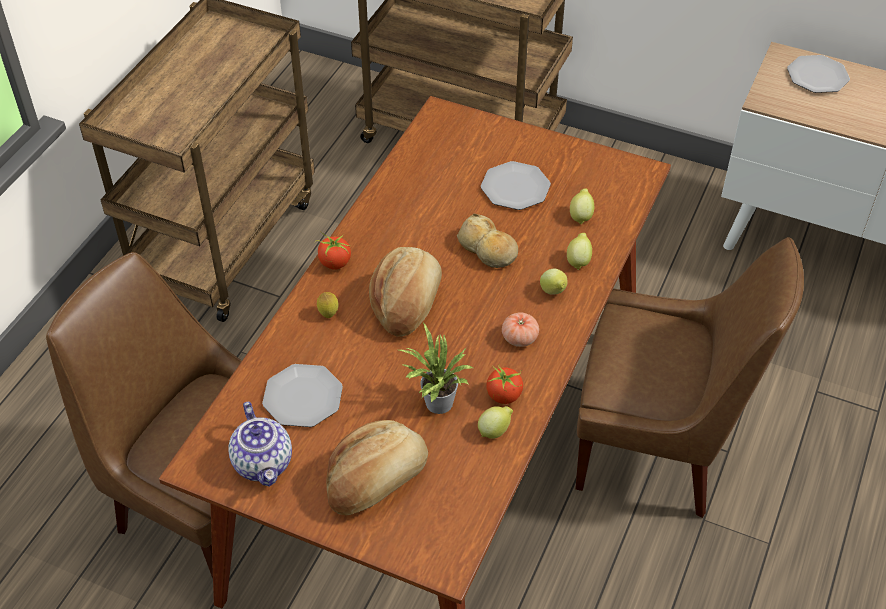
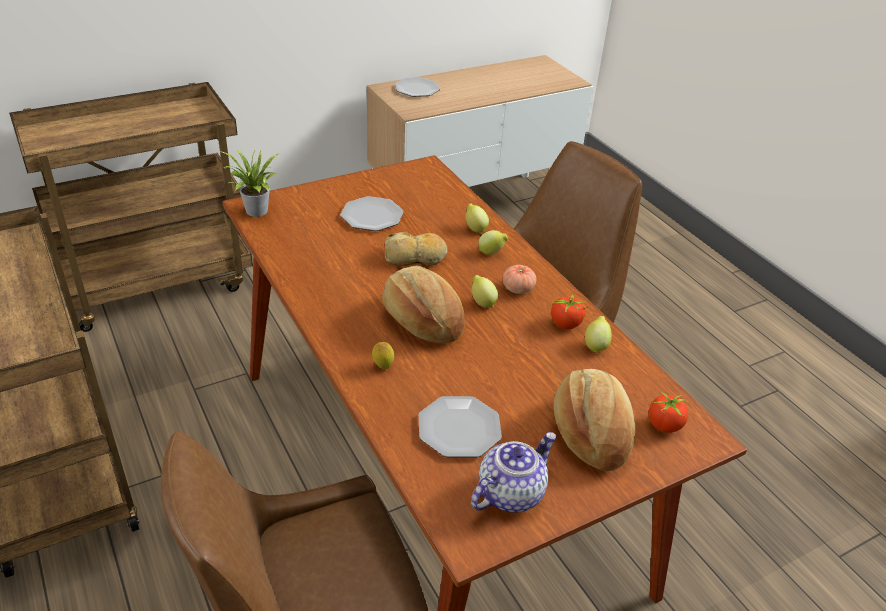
camera: 55 degrees left, 10 degrees down
teapot [228,402,292,486] -> teapot turned 60 degrees counterclockwise [471,432,557,513]
tomato [316,231,351,270] -> tomato moved to [649,391,688,433]
potted plant [396,322,473,414] -> potted plant moved to [222,149,278,217]
lemon [570,188,594,225] -> lemon moved to [472,275,498,308]

